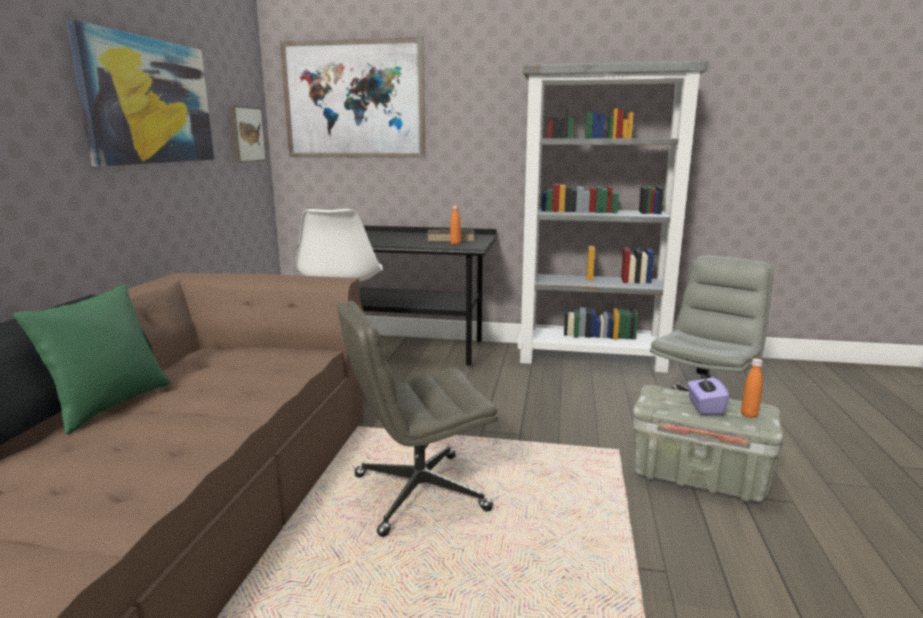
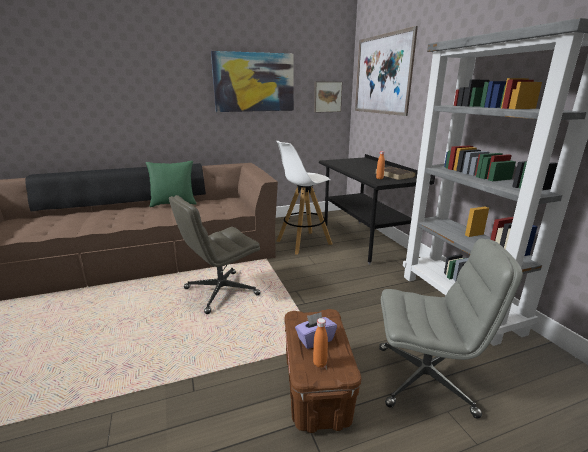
camera: 60 degrees right, 5 degrees up
grey office chair [337,301,498,537] -> grey office chair turned 75 degrees counterclockwise [169,195,260,314]
grey storage box [632,385,784,502] -> brown storage box [284,309,361,433]

